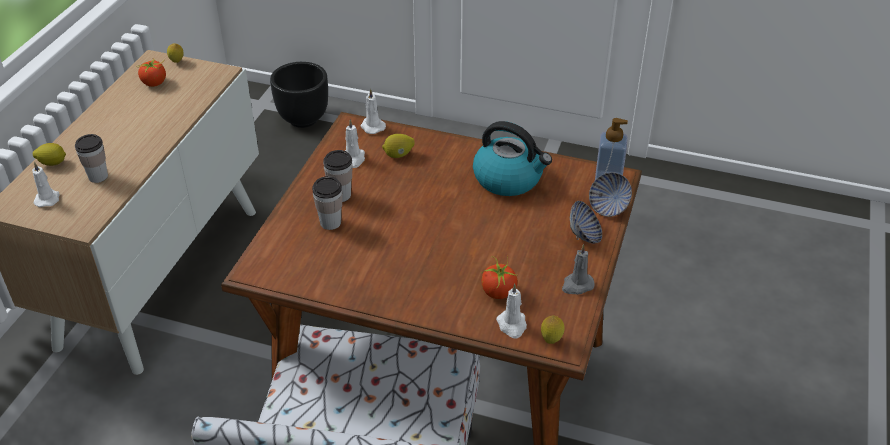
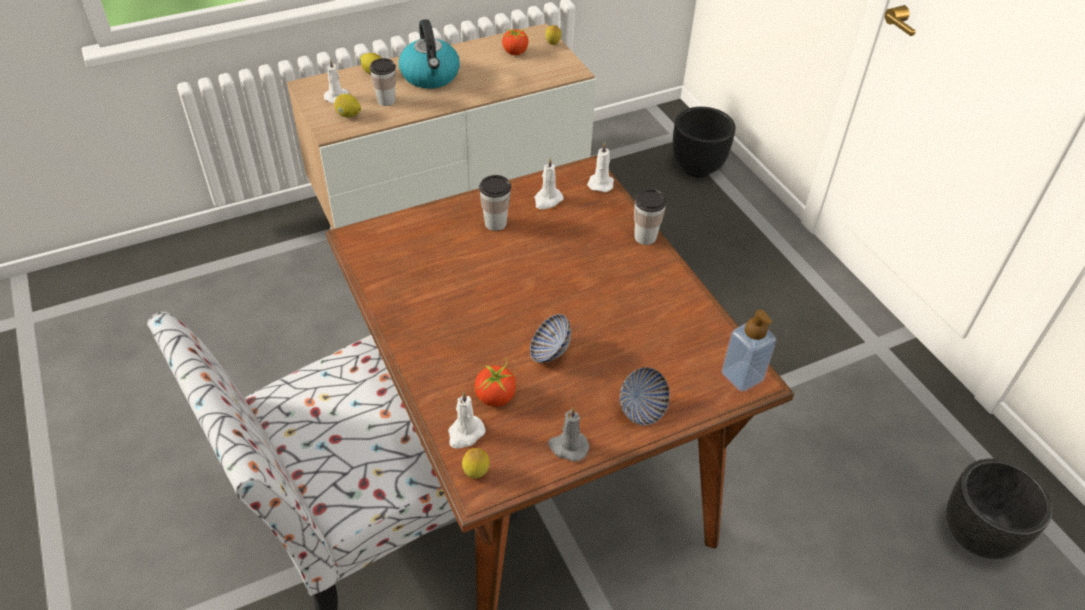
camera: 45 degrees right, 5 degrees up
cup [312,176,342,230] -> cup moved to [634,189,667,245]
lemon [382,134,415,158] -> lemon moved to [334,94,361,118]
kettle [473,121,552,196] -> kettle moved to [399,19,460,89]
bowl [589,172,632,217] -> bowl moved to [530,314,571,363]
none -> black planter [946,458,1053,559]

